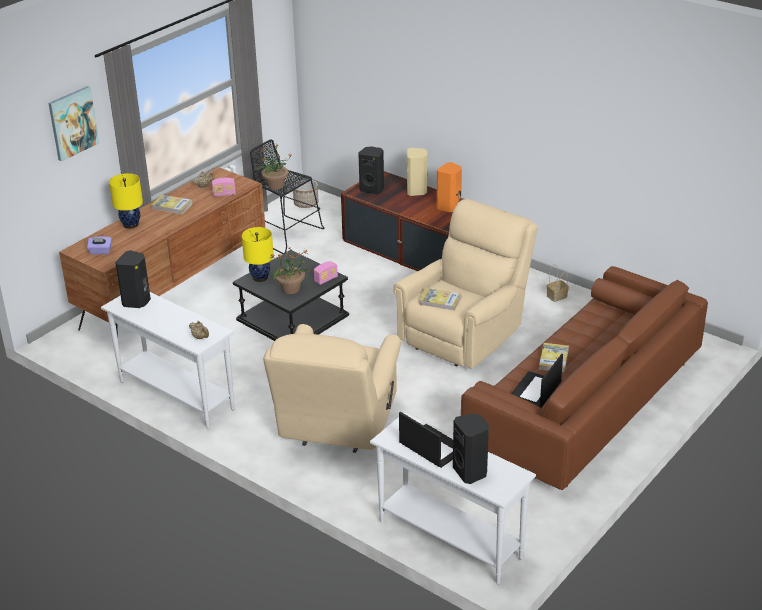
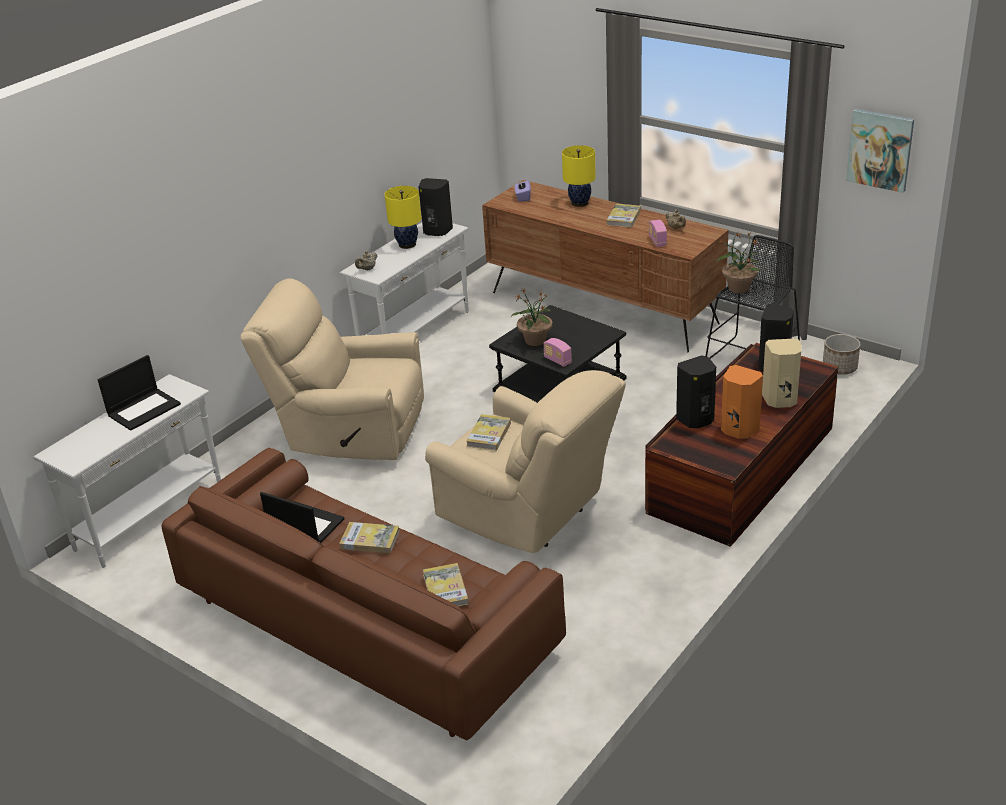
camera: 90 degrees right, 0 degrees up
picture [48,86,99,161] -> picture moved to [846,109,914,193]
yellow table lamp [242,227,274,282] -> yellow table lamp moved to [384,186,421,249]
black speaker [453,413,489,484] -> black speaker moved to [676,355,716,428]
basket [547,264,569,302] -> none
none -> book [423,563,469,606]

